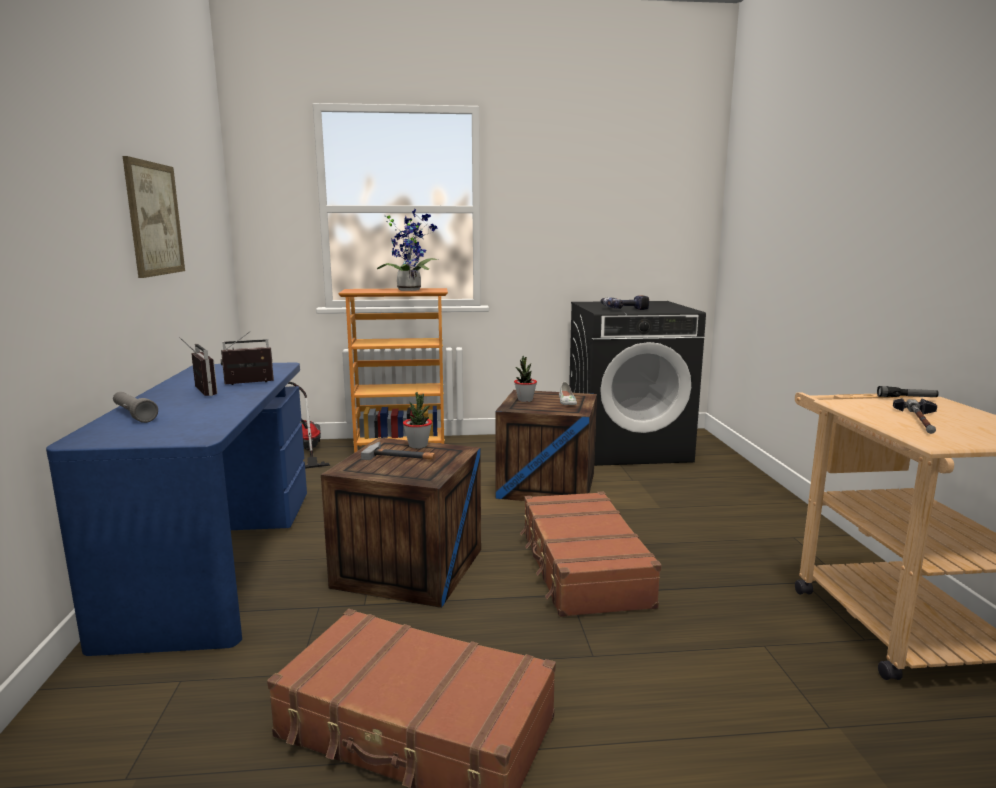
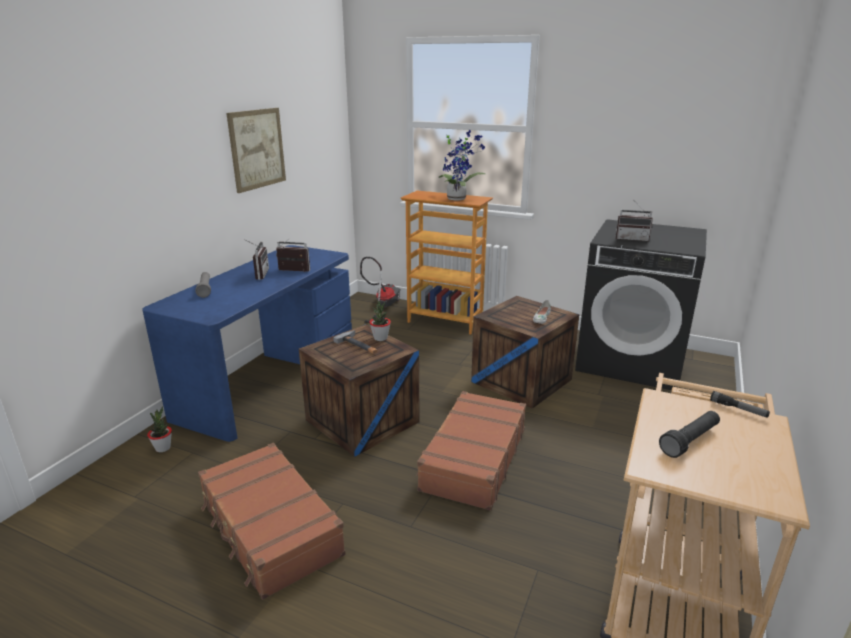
camera: 30 degrees right, 10 degrees up
potted plant [514,356,537,402] -> potted plant moved to [147,406,172,452]
power drill [601,295,649,310] -> radio [615,202,653,242]
hammer [893,398,937,434] -> black flashlight [659,411,720,458]

